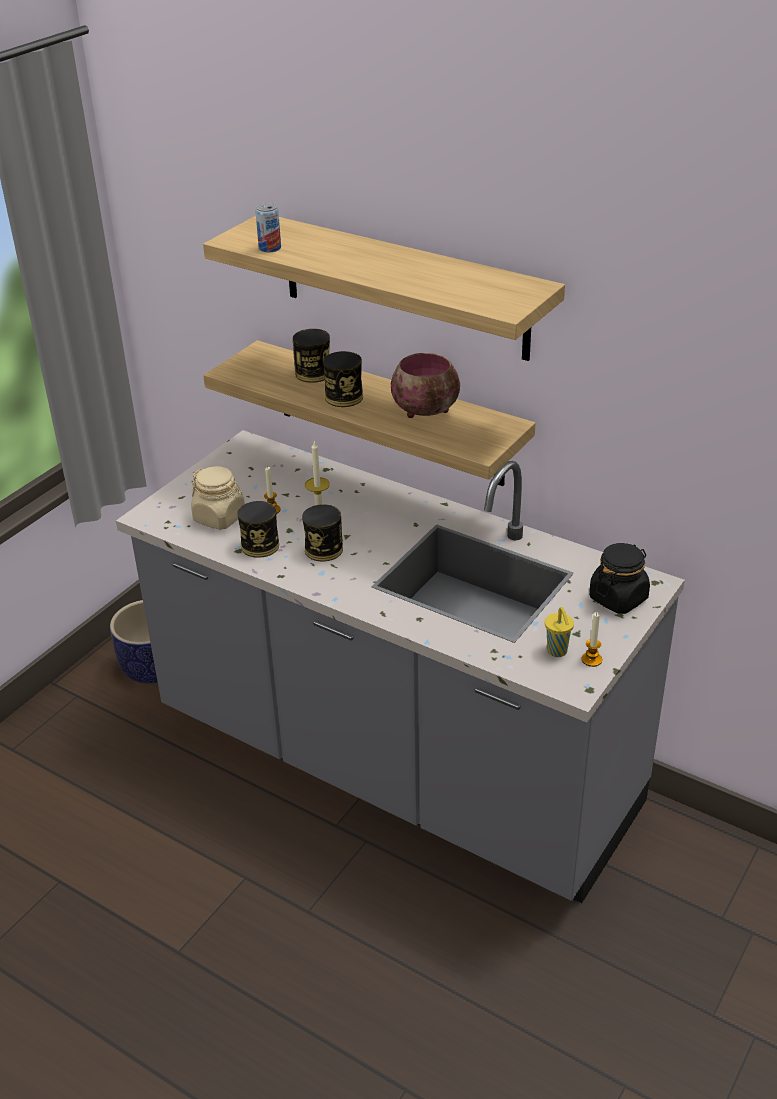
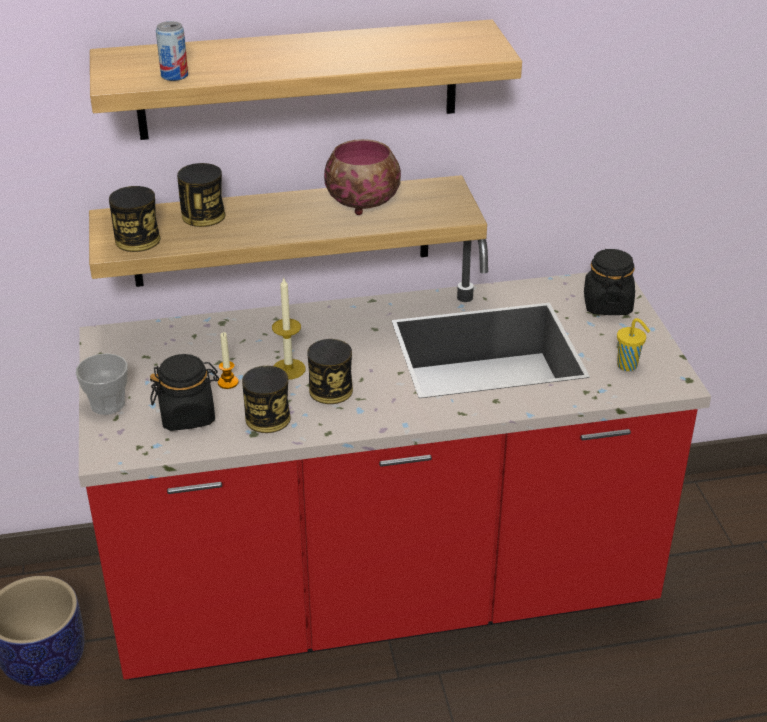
camera: 45 degrees left, 0 degrees up
grey counter [116,430,685,903] -> red counter [79,239,711,680]
beige jar [191,466,245,530] -> black jar [150,354,219,431]
can [323,351,363,407] -> can moved to [109,186,160,252]
candle [581,612,602,667] -> none
none -> cup [76,353,128,415]

